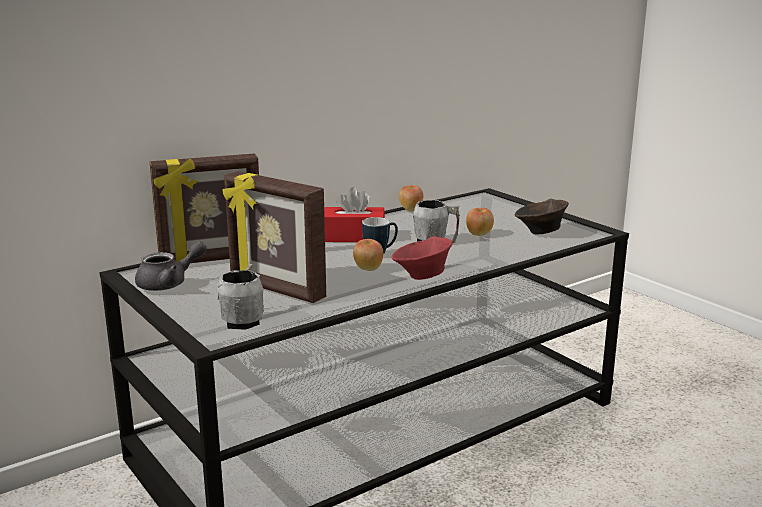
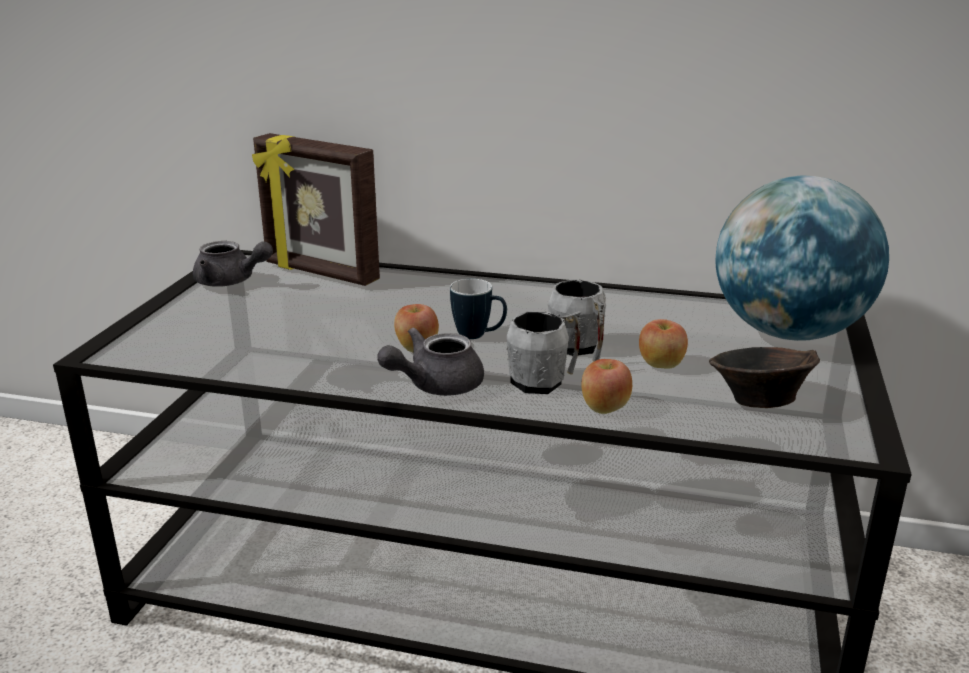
camera: 50 degrees right, 5 degrees up
grey mug [217,264,264,330] -> grey mug moved to [506,311,581,394]
picture frame [222,171,326,303] -> none
red tissue box [324,187,385,242] -> none
red bowl [391,236,453,280] -> grey teapot [377,327,484,396]
apple [399,185,423,212] -> apple moved to [581,359,632,414]
none -> globe [715,175,889,341]

